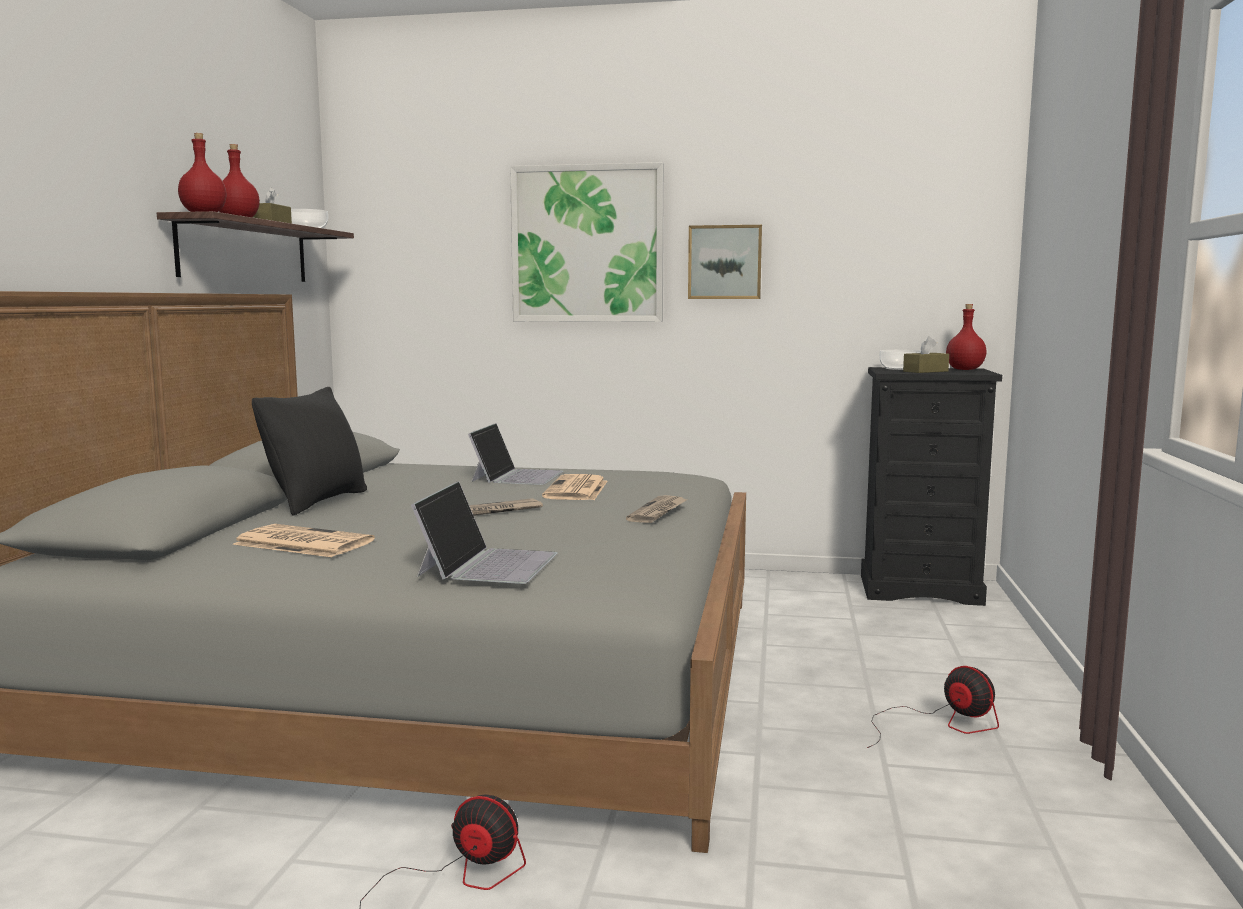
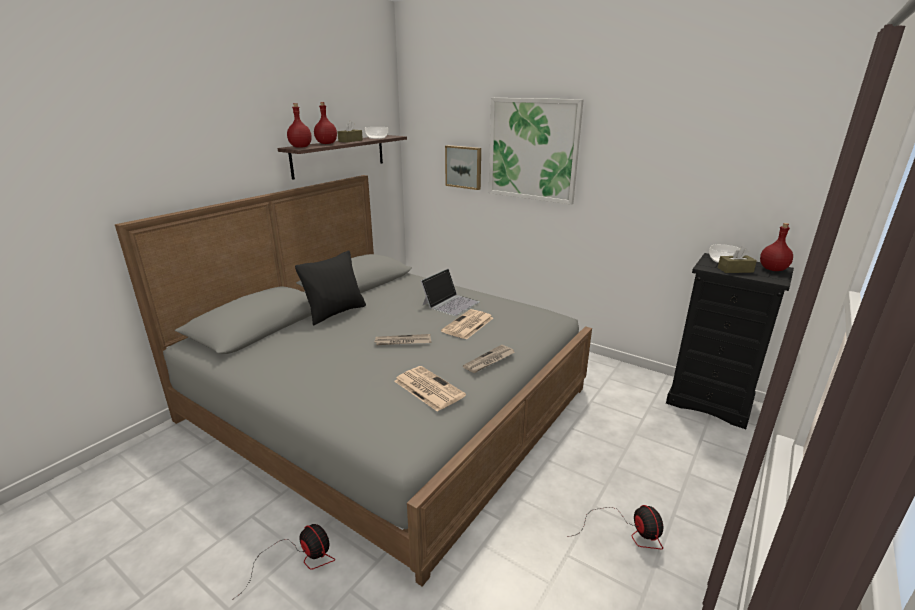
camera: 25 degrees right, 15 degrees up
newspaper [232,524,375,557] -> newspaper moved to [394,366,466,412]
laptop [411,481,558,584] -> none
picture [688,225,762,299] -> picture moved to [445,145,481,190]

